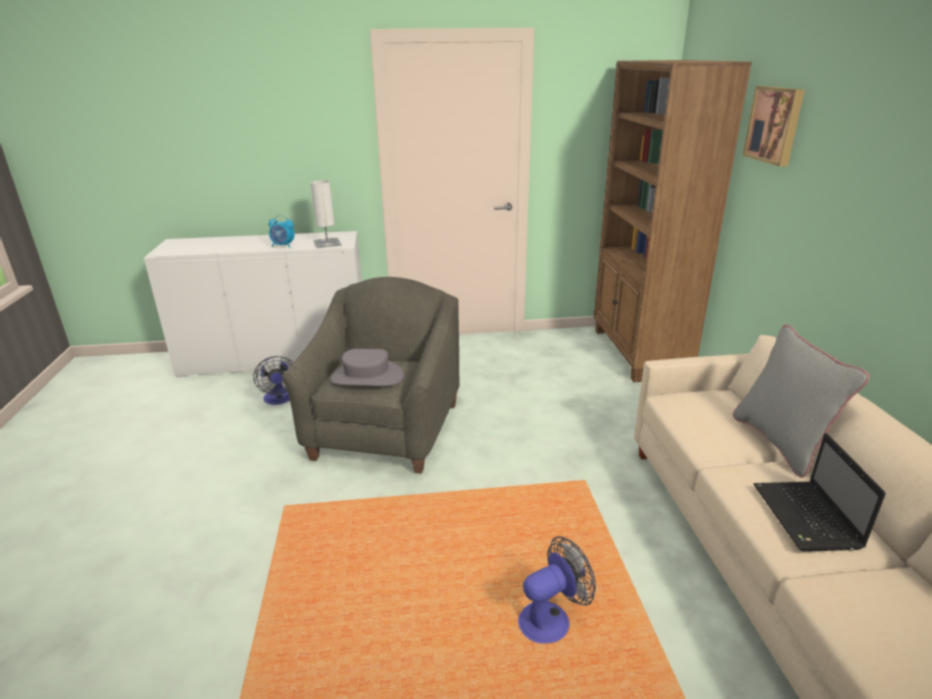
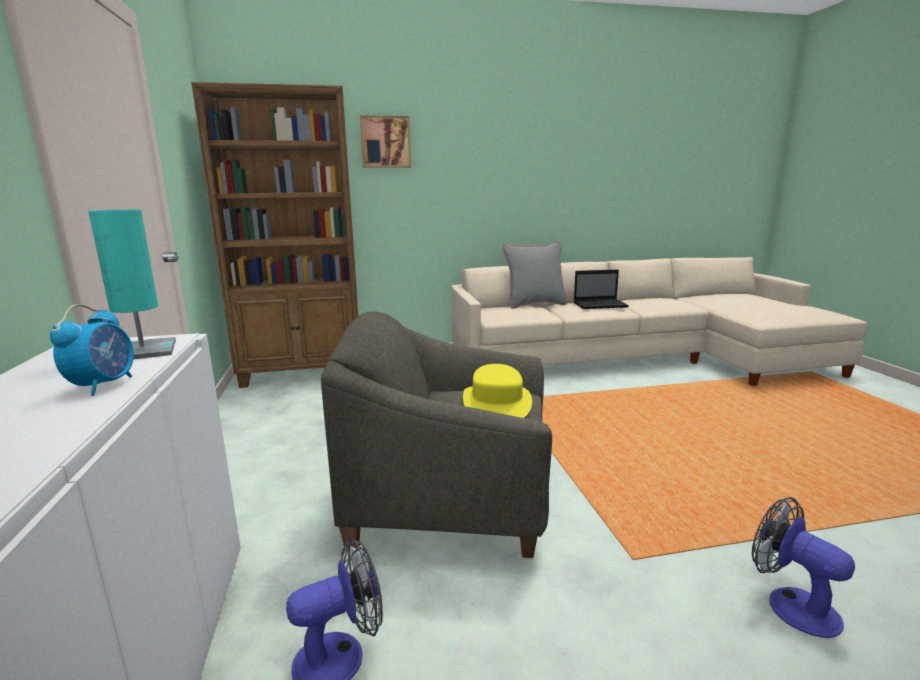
camera: 95 degrees left, 10 degrees down
white table lamp [310,180,341,248] -> turquoise table lamp [88,209,176,360]
grey hat [331,349,404,386] -> yellow hat [463,364,532,418]
fan [518,536,596,644] -> fan moved to [752,497,855,638]

